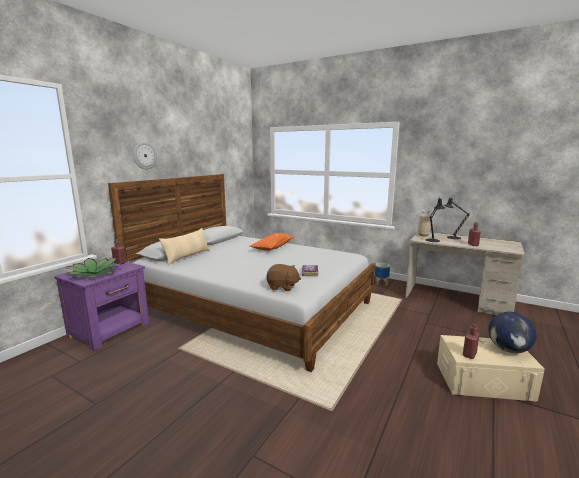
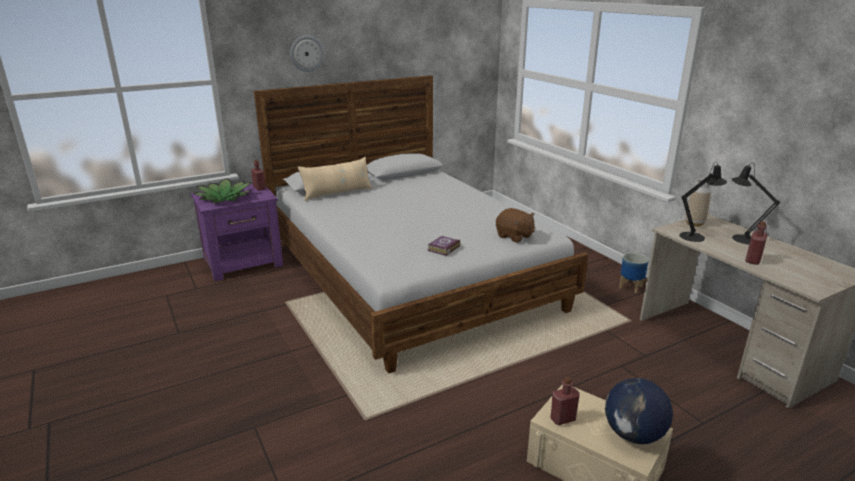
camera: 30 degrees right, 10 degrees up
orange pillow [250,233,294,251] -> none
brown plush toy [266,264,301,291] -> brown plush toy moved to [496,208,535,243]

